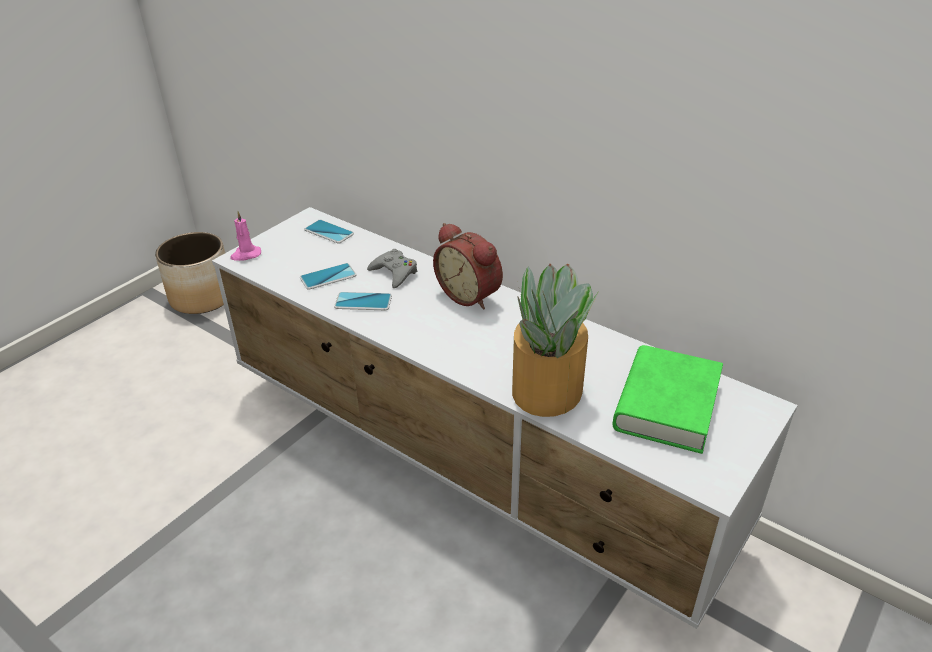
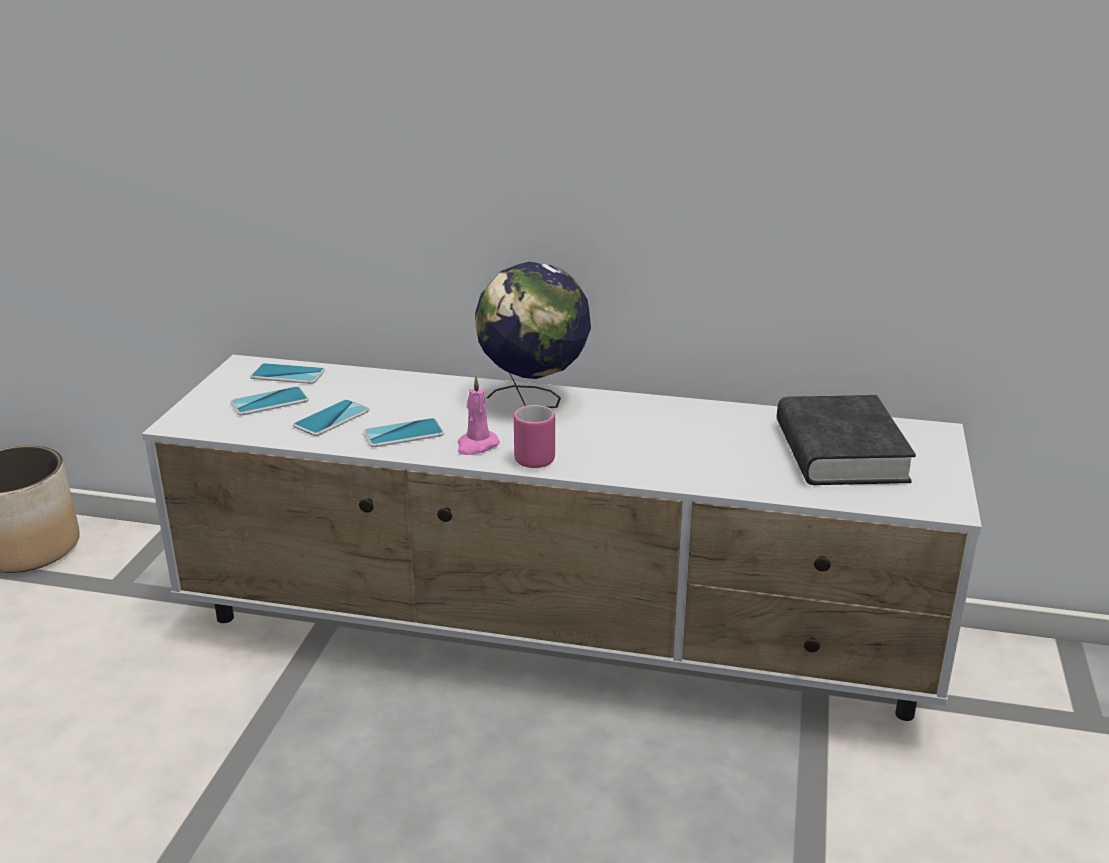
camera: 25 degrees left, 10 degrees down
pink candle [230,211,261,261] -> pink candle moved to [458,376,500,455]
grey game controller [367,249,417,288] -> none
alarm clock [433,223,503,310] -> globe [475,262,591,408]
potted plant [512,264,599,417] -> none
green book [613,345,723,454] -> black book [777,395,916,485]
none -> phone [231,387,309,415]
none -> pink mug [514,405,555,468]

